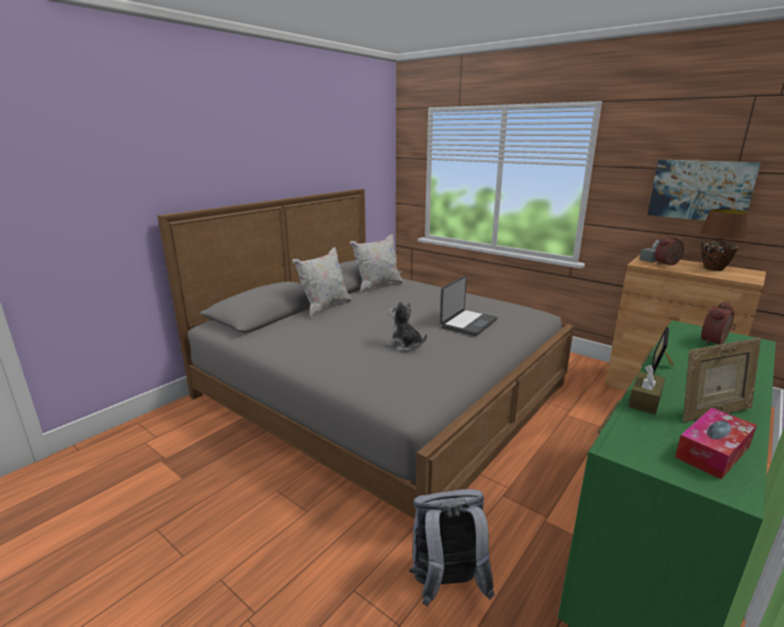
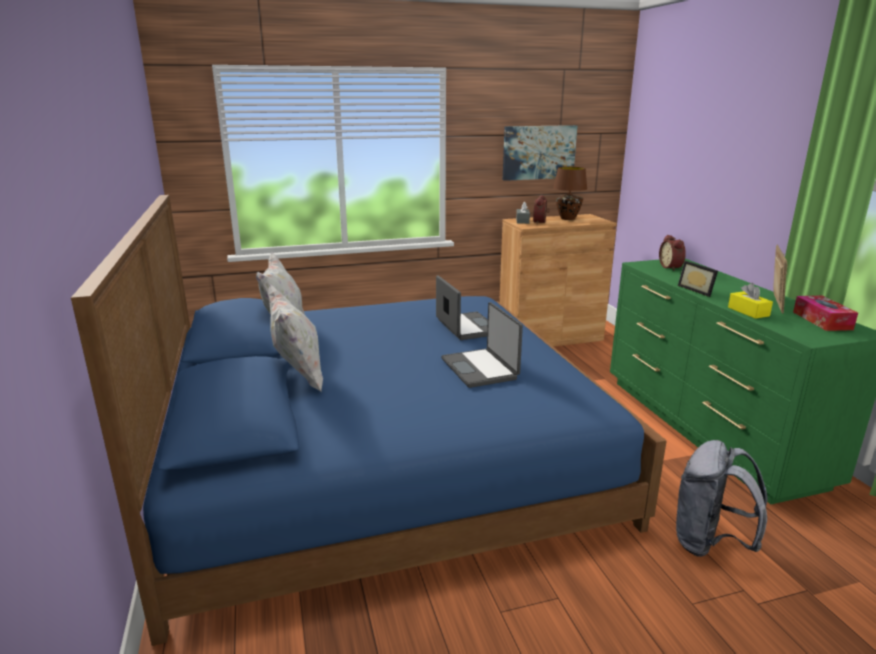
camera: 55 degrees left, 0 degrees up
grey bed [157,189,574,519] -> blue bed [71,195,667,646]
plush toy [386,301,427,352] -> laptop [441,302,523,388]
brown tissue box [628,365,665,414] -> yellow tissue box [728,283,773,319]

